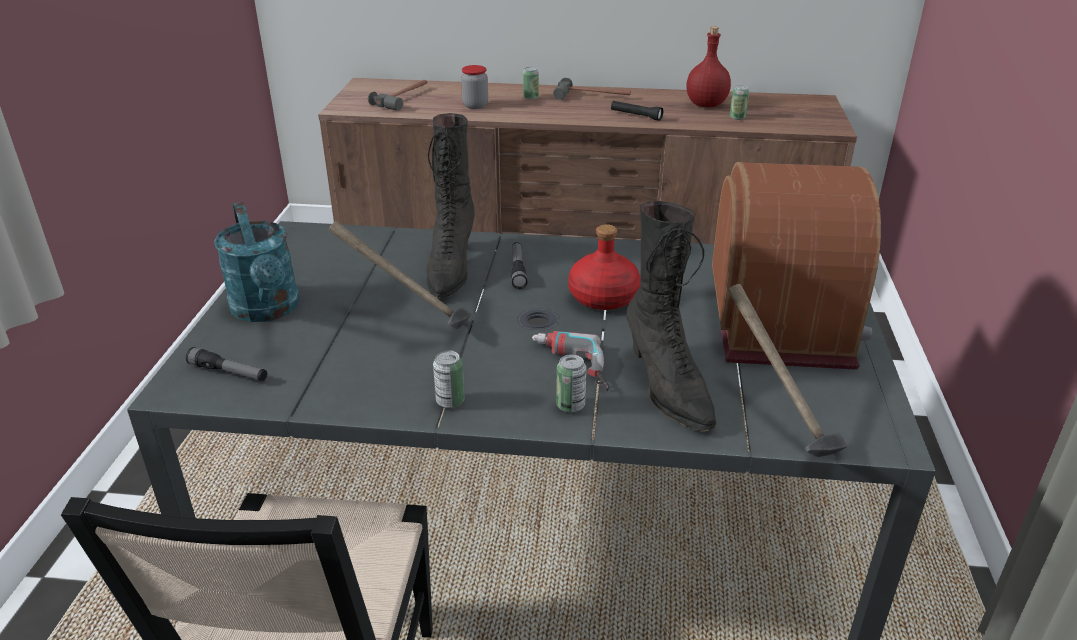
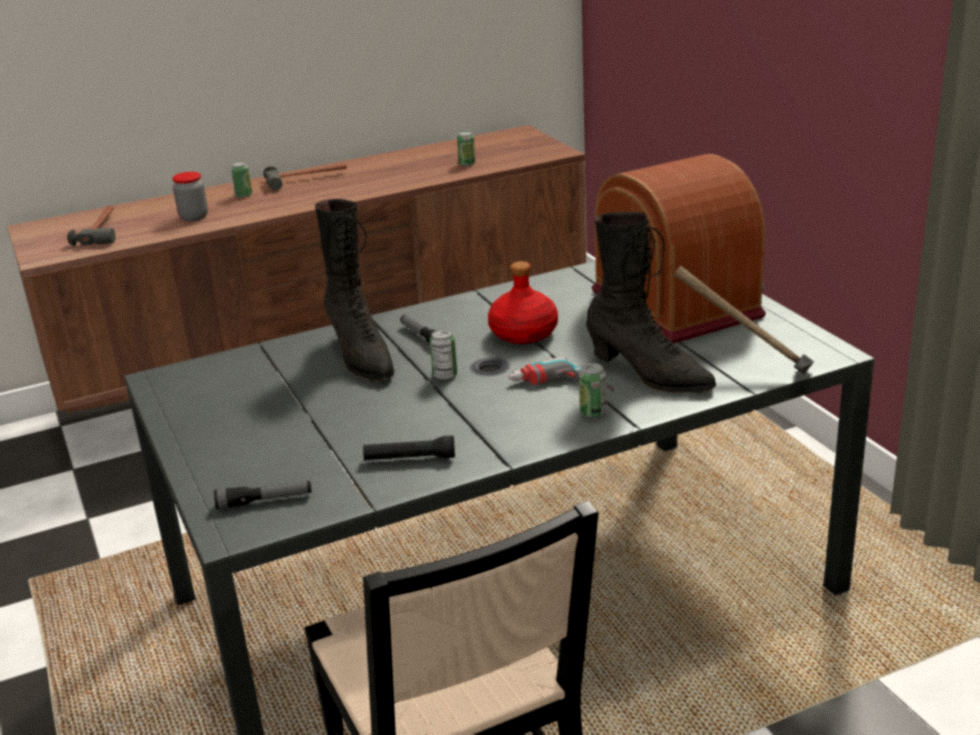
camera: 30 degrees left, 5 degrees down
turquoise watering can [214,202,300,322] -> none
hammer [329,221,472,329] -> none
can [433,350,465,408] -> can moved to [430,329,457,380]
black flashlight [611,101,663,121] -> black flashlight moved to [363,435,455,461]
red bottle [686,27,731,107] -> none

